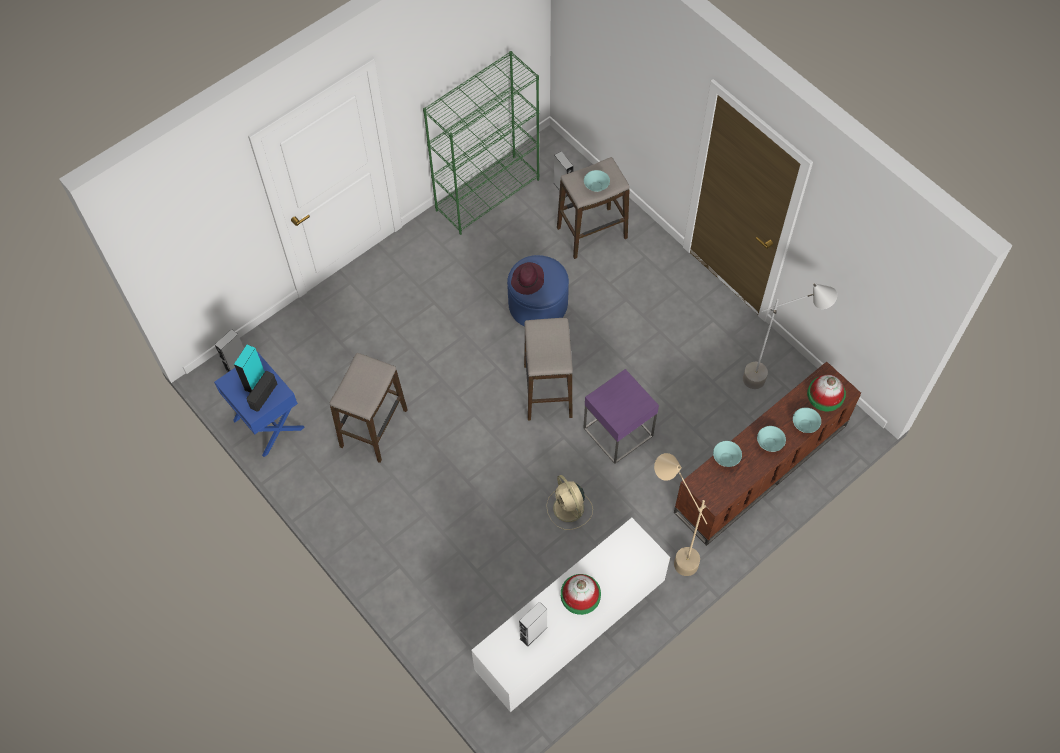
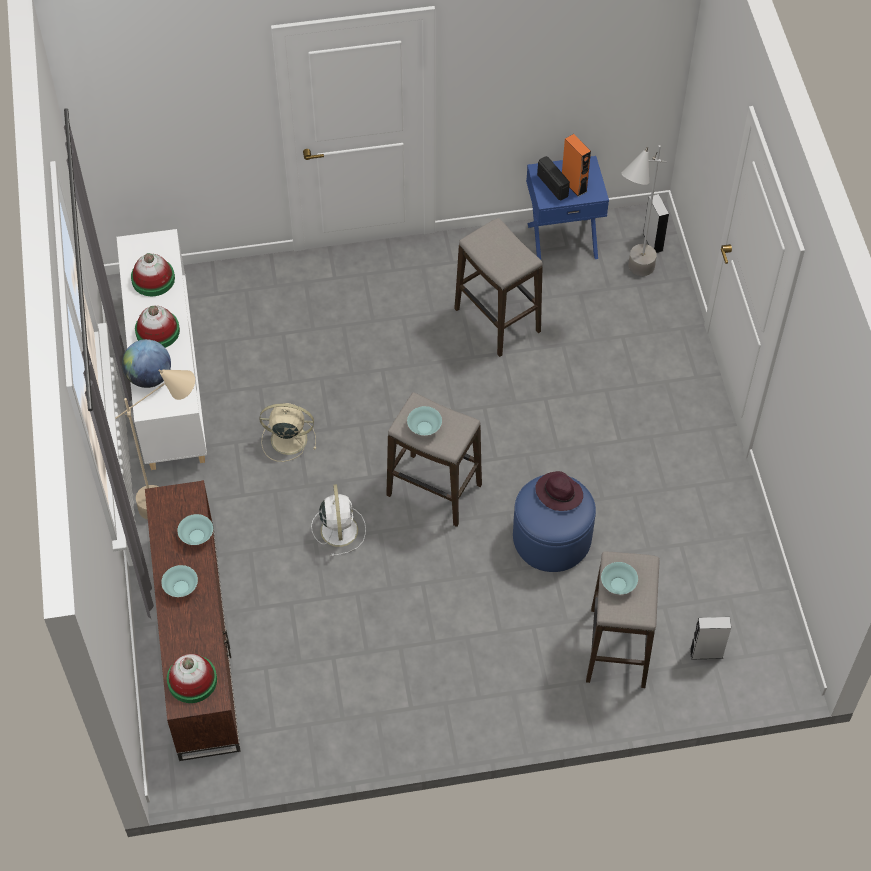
camera: 120 degrees right, 5 degrees down
turquoise speaker [234,344,265,393] -> orange speaker [562,134,591,197]
green bookcase [423,51,539,235] -> none
grey speaker [519,602,548,647] -> hat [131,253,175,296]
purple side table [583,369,659,464] -> white fan [311,484,366,556]
grey floor lamp [743,283,837,389] -> grey floor lamp moved to [622,145,667,276]
turquoise bowl [793,408,821,433] -> turquoise bowl moved to [407,406,442,435]
none -> globe [122,339,171,388]

